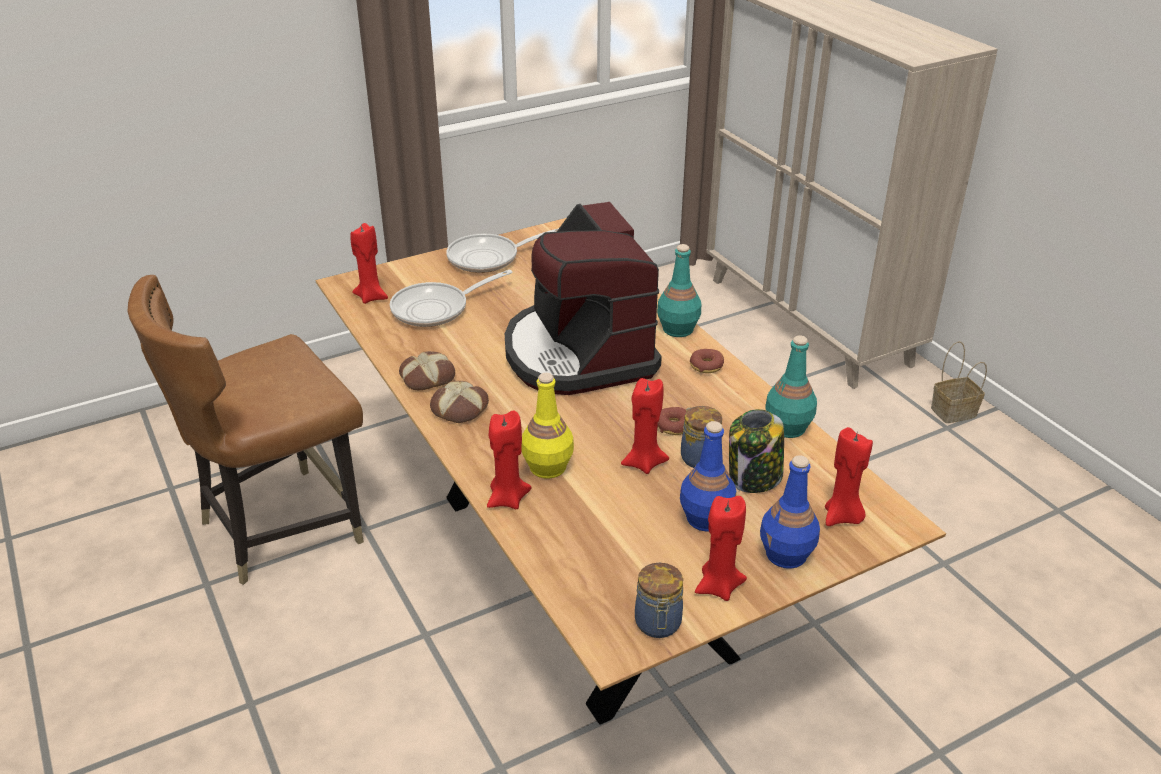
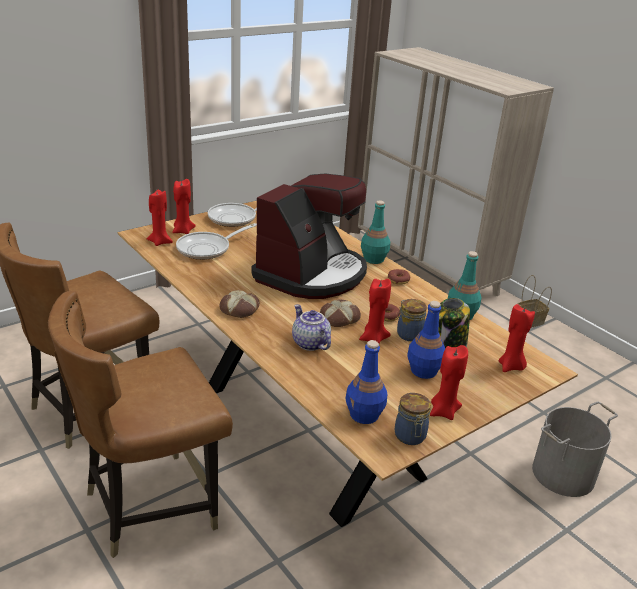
camera: 10 degrees left, 5 degrees down
bread [399,351,455,390] -> bread moved to [320,300,361,327]
red candle [487,411,532,509] -> red candle moved to [172,179,195,234]
coffee machine [505,202,662,395] -> coffee machine turned 120 degrees counterclockwise [252,173,367,299]
yellow bottle [521,373,574,479] -> teapot [292,305,331,351]
blue bottle [760,455,820,569] -> blue bottle moved to [345,340,387,424]
none -> brown chair [48,291,233,558]
none -> grey bucket [532,401,618,497]

